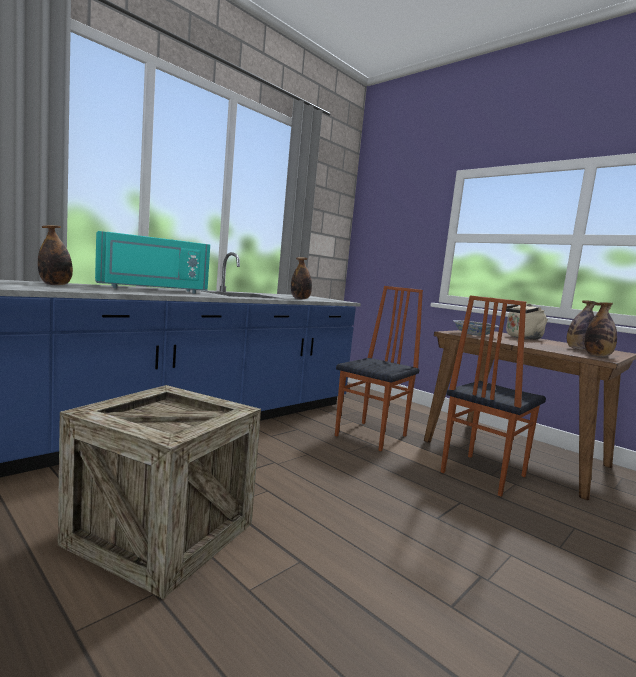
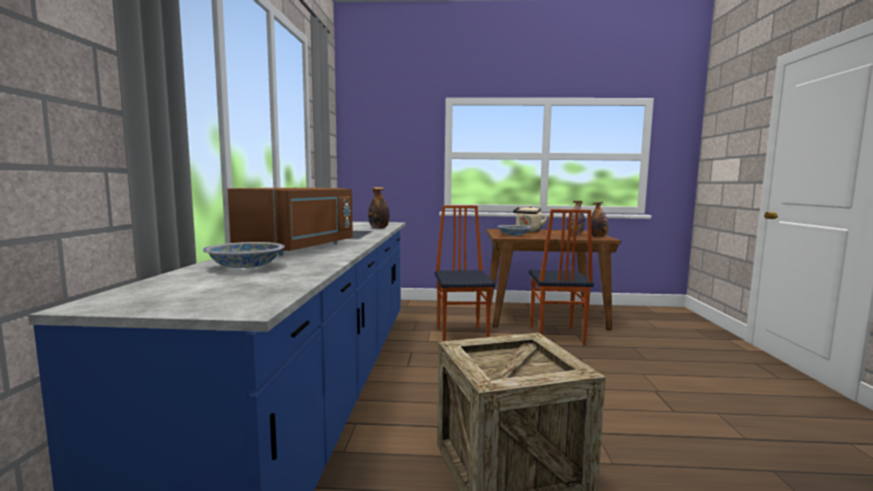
camera: 40 degrees left, 0 degrees up
bottle [38,225,73,285] -> bowl [203,242,285,268]
turquoise microwave [95,231,210,294] -> brown microwave [227,188,353,256]

